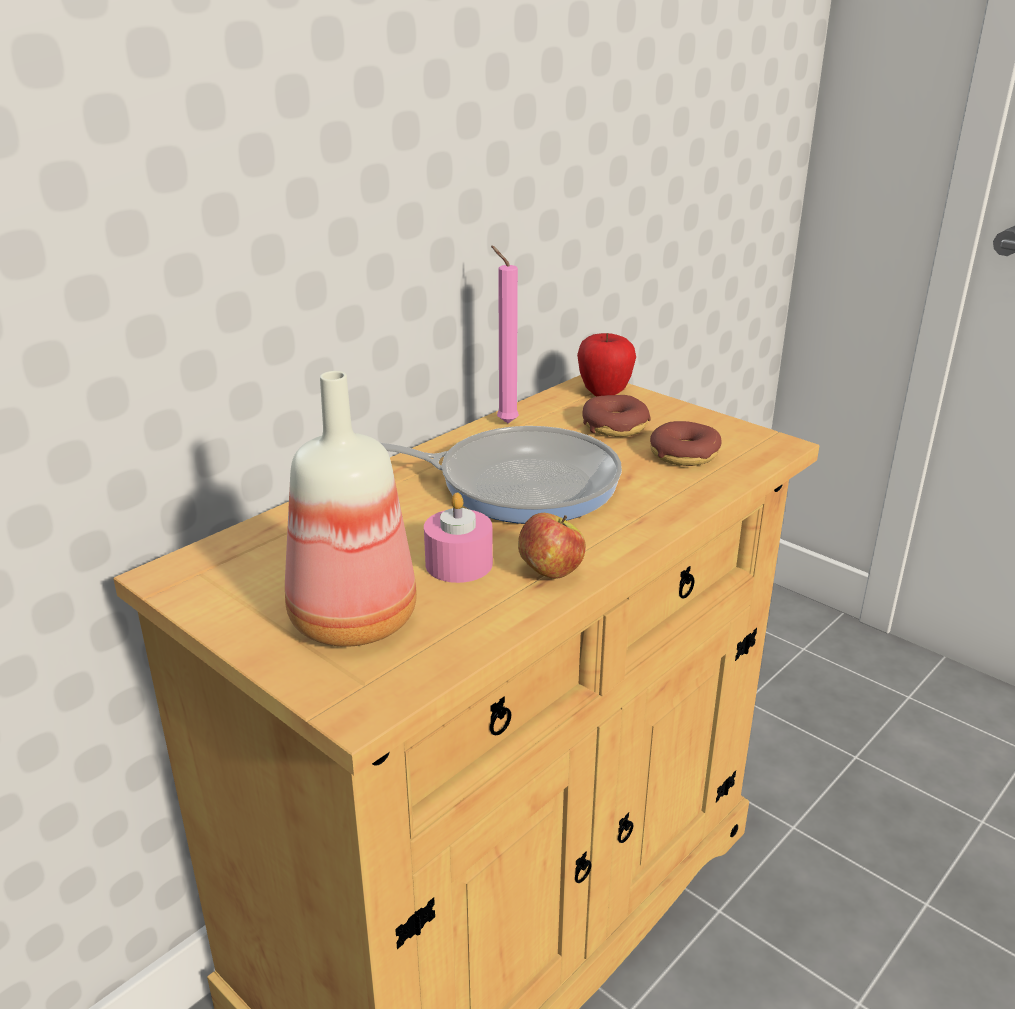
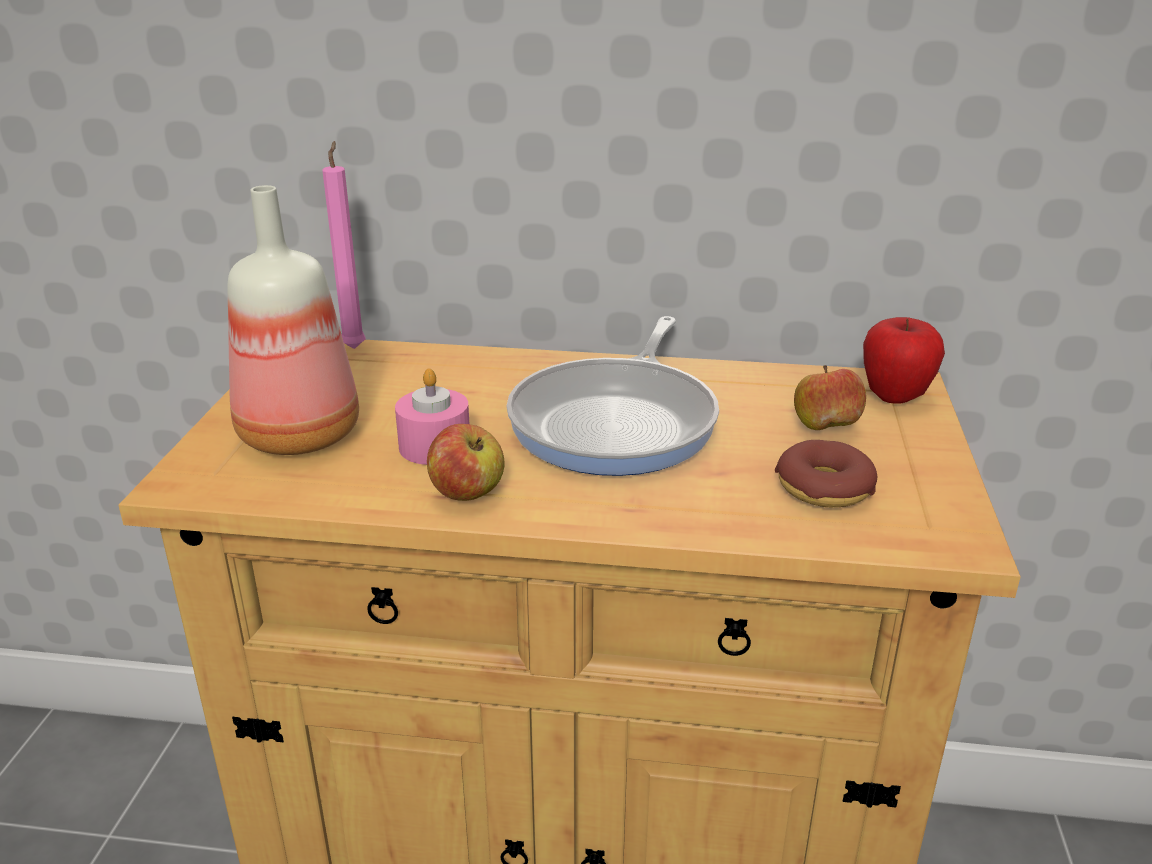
camera: 55 degrees right, 0 degrees up
frying pan [381,426,622,524] -> frying pan turned 45 degrees clockwise [507,316,719,476]
pink candle [491,245,519,423] -> pink candle moved to [322,141,366,349]
donut [582,395,651,437] -> apple [794,365,866,430]

